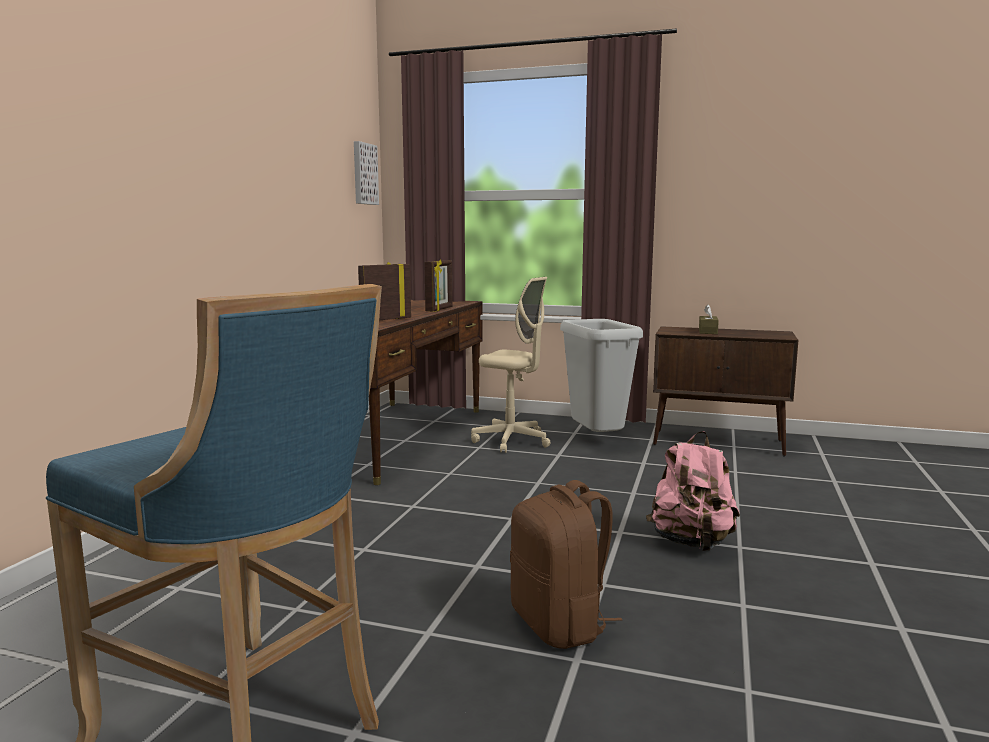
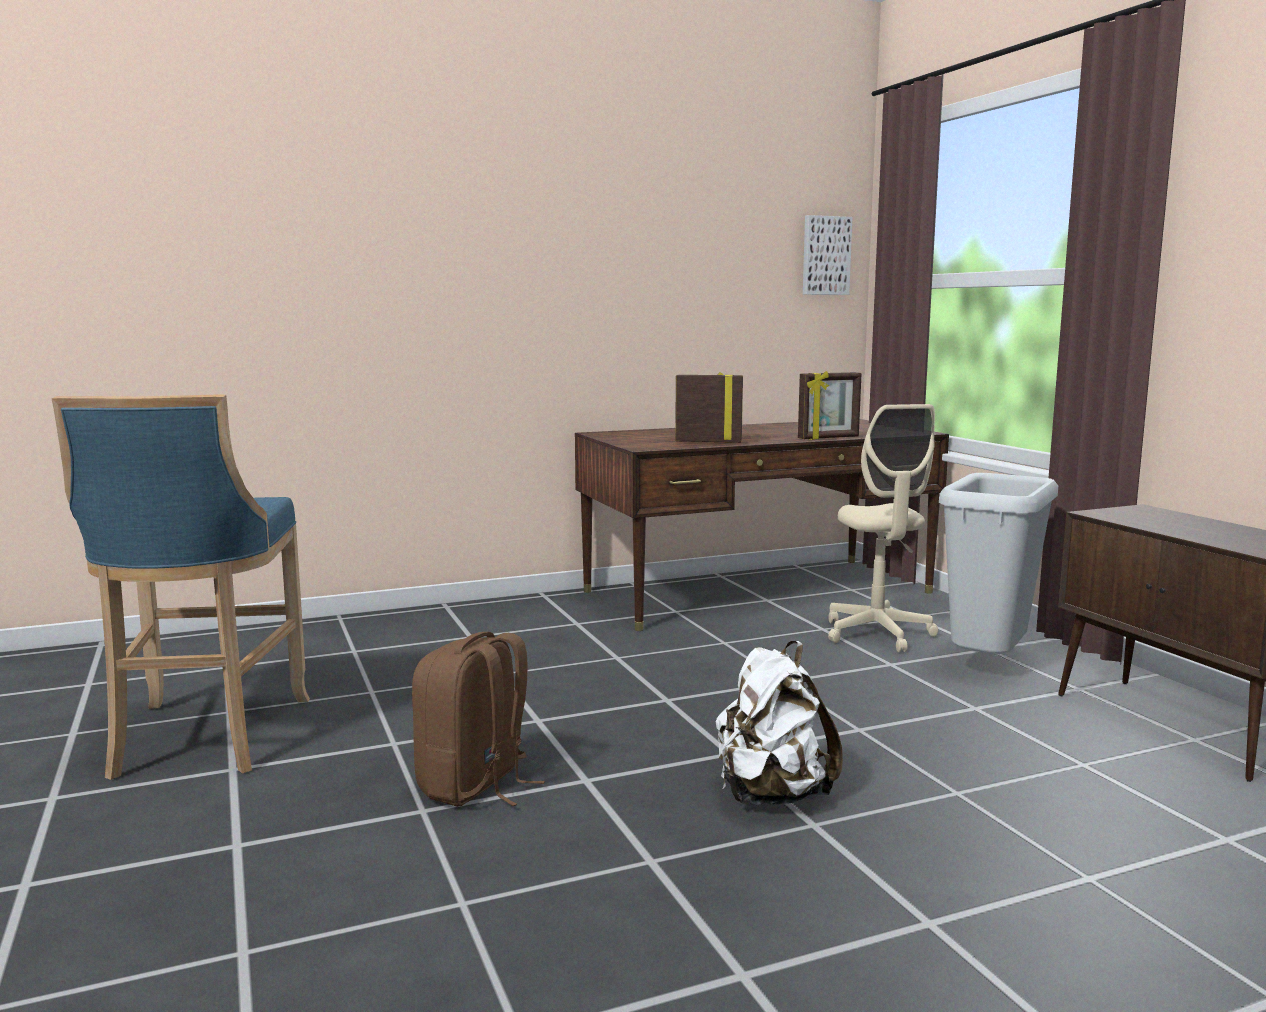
camera: 50 degrees right, 0 degrees up
pink backpack [646,431,740,551] -> white backpack [716,641,843,805]
brown tissue box [699,304,719,334] -> none

